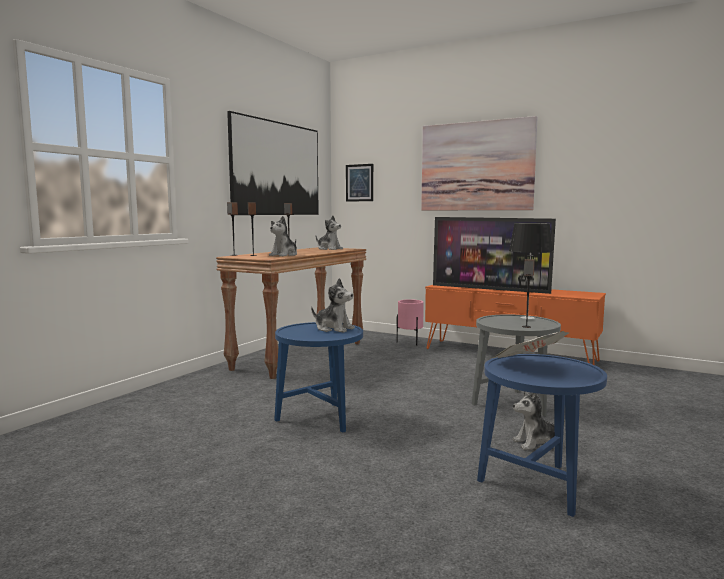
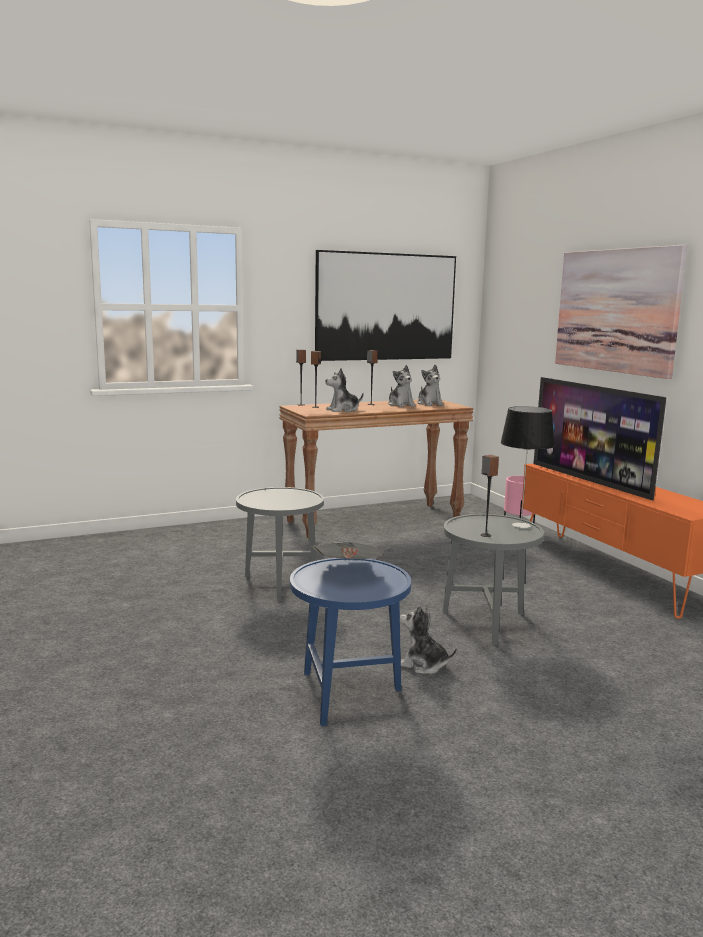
camera: 35 degrees right, 5 degrees up
blue side table [274,322,363,433] -> grey side table [236,487,324,601]
plush toy [311,278,355,333] -> plush toy moved to [388,365,416,407]
picture [346,164,373,202] -> none

